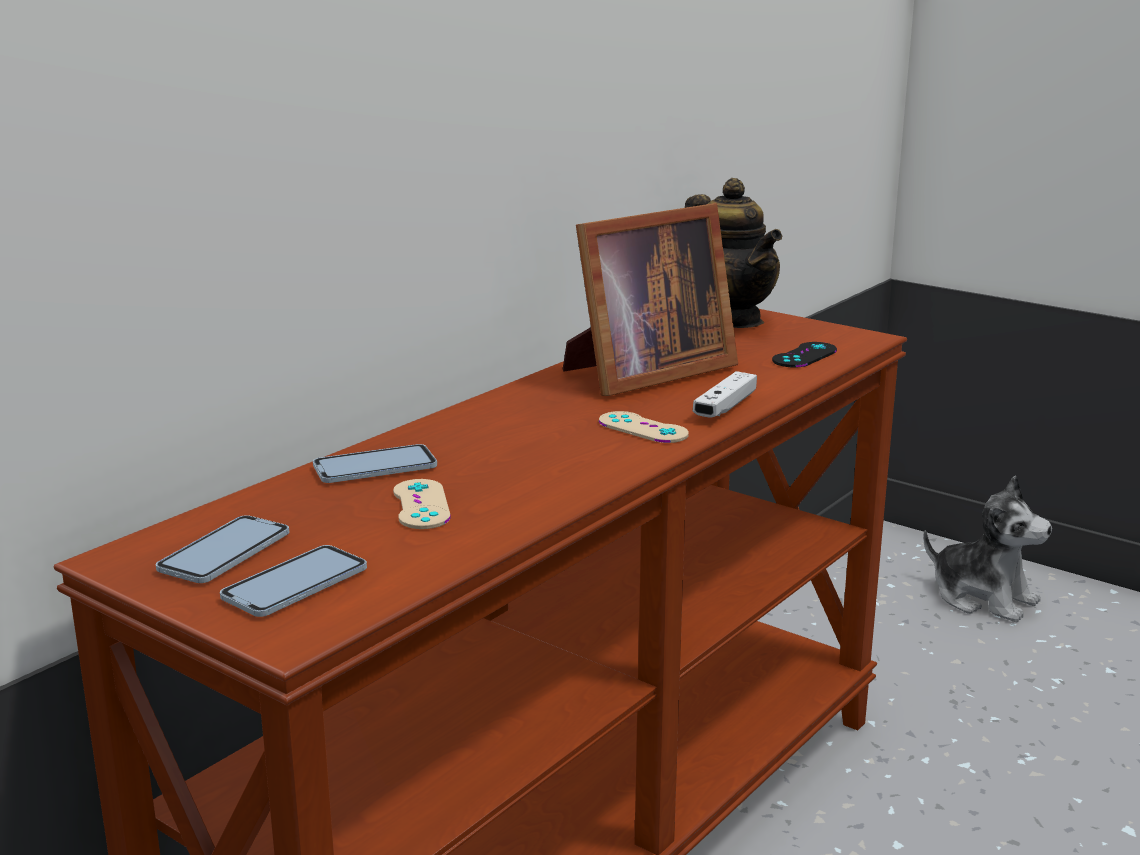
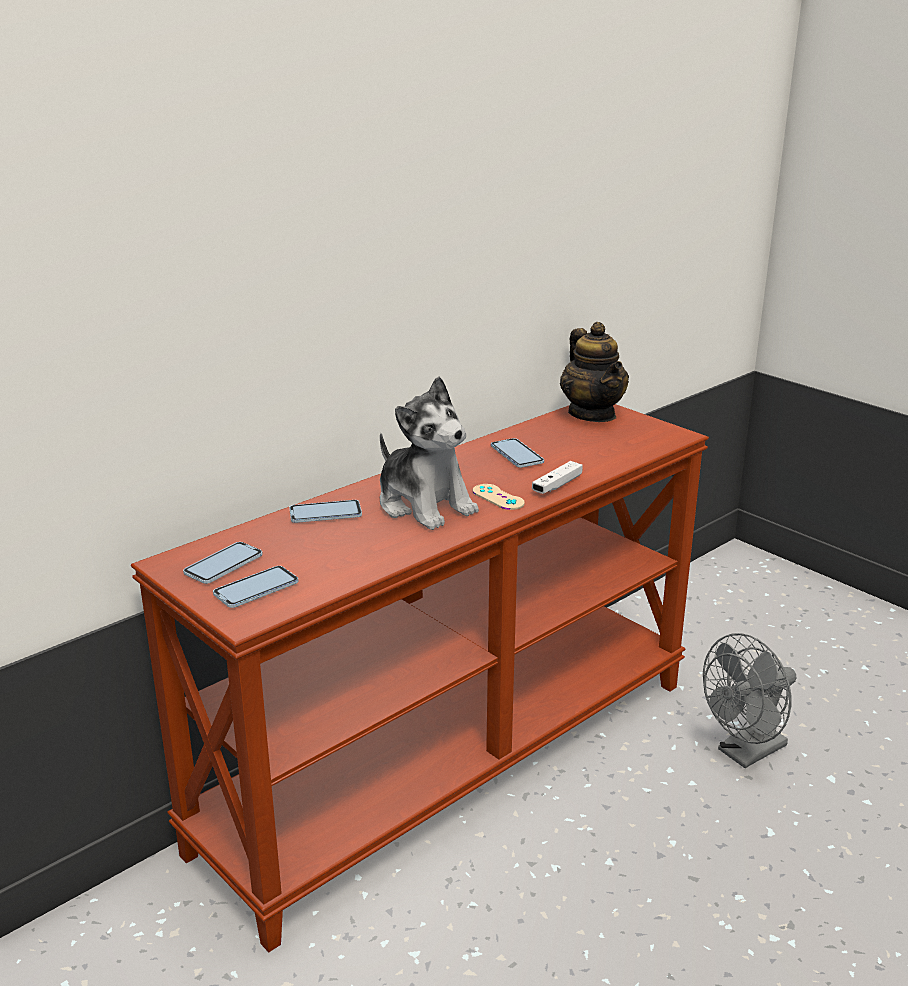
camera: 10 degrees right, 5 degrees up
beige game controller [393,479,451,529] -> none
picture frame [563,203,738,396] -> phone [491,438,544,468]
black game controller [772,342,837,368] -> none
plush toy [923,476,1052,622] -> plush toy moved to [380,376,479,530]
none -> grey fan [703,633,796,768]

